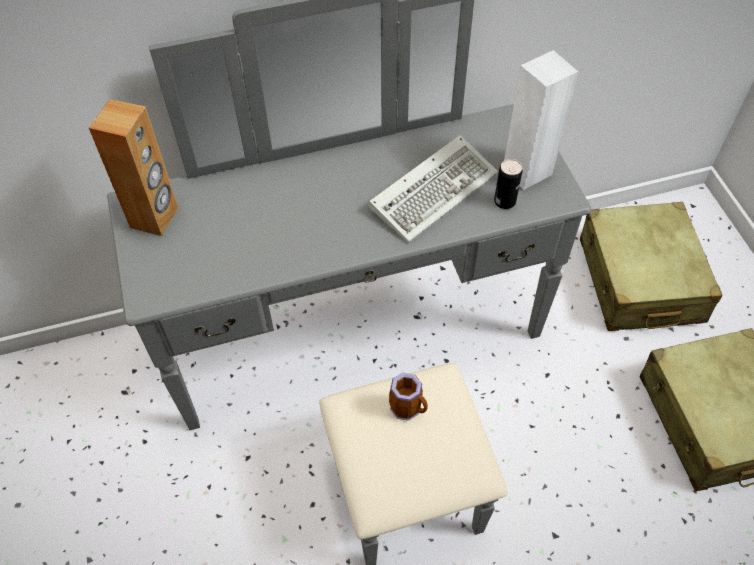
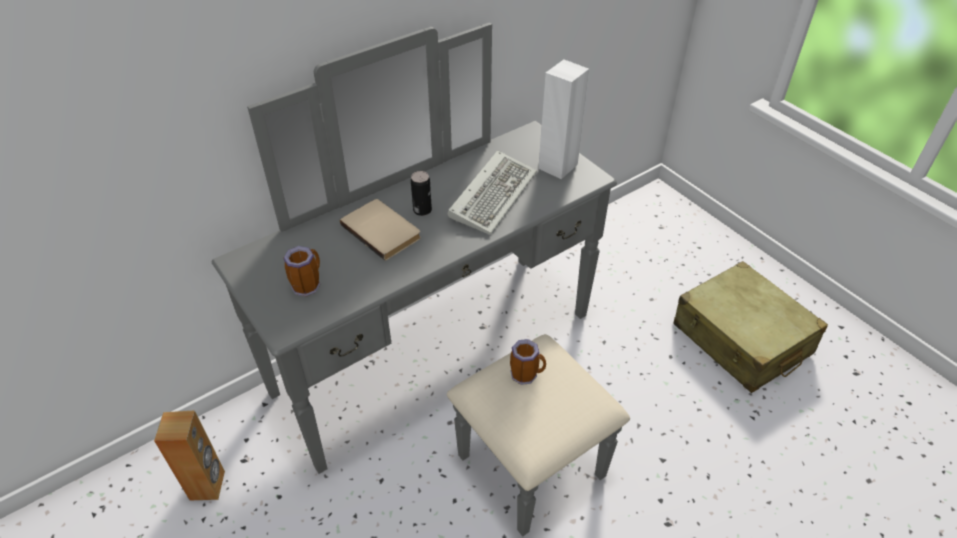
camera: 20 degrees left, 10 degrees down
brown speaker [89,99,179,236] -> brown speaker moved to [154,410,225,501]
can [494,159,522,209] -> can moved to [411,171,432,216]
beige suitcase [580,202,722,331] -> none
none -> mug [283,246,320,297]
none -> beige book [340,199,421,261]

